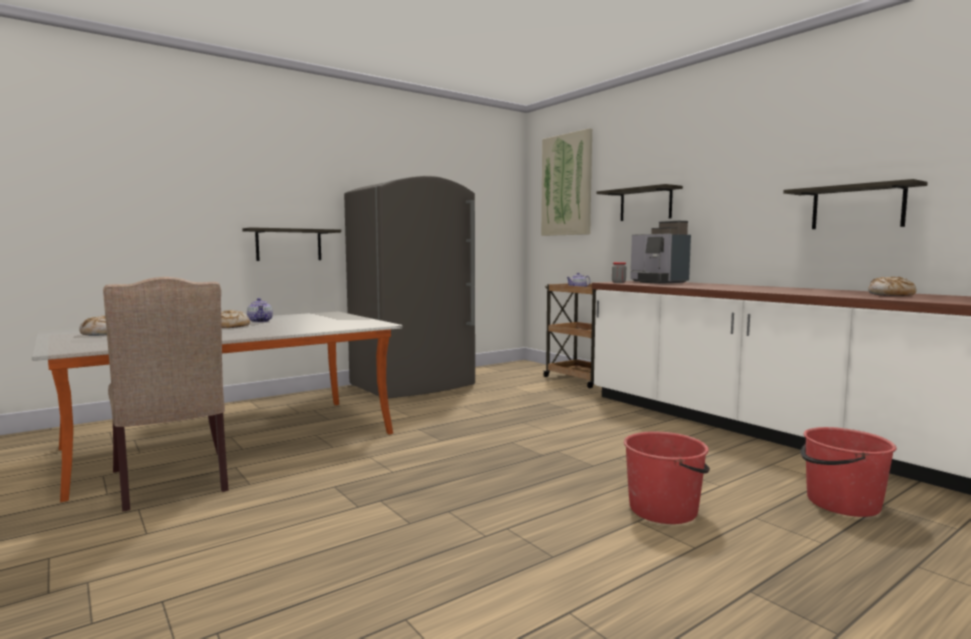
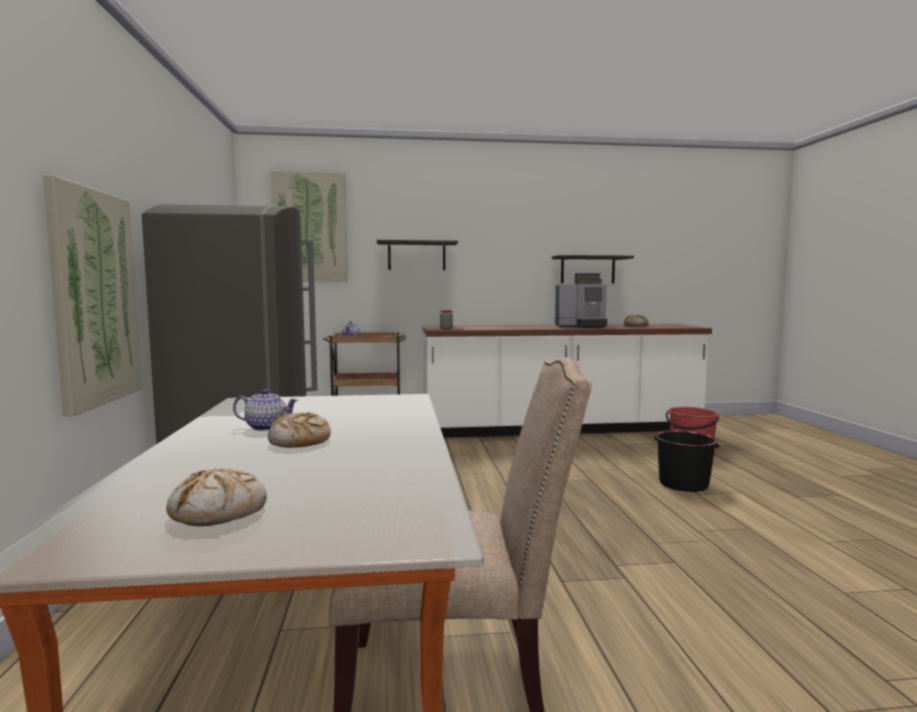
camera: 60 degrees left, 0 degrees up
shelf [243,227,341,261] -> picture [43,175,142,417]
red bucket [624,431,710,524] -> black bucket [654,431,720,492]
coffee machine [630,221,691,284] -> coffee machine moved to [555,273,607,328]

